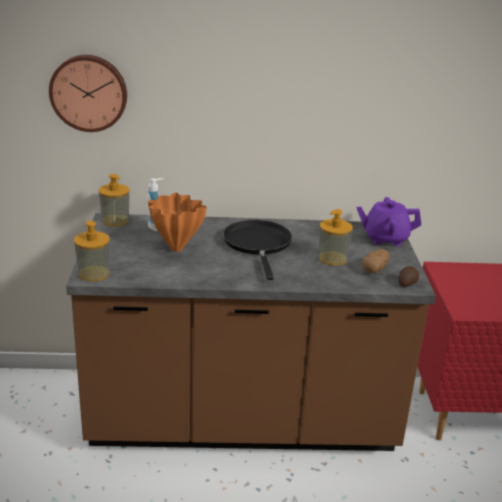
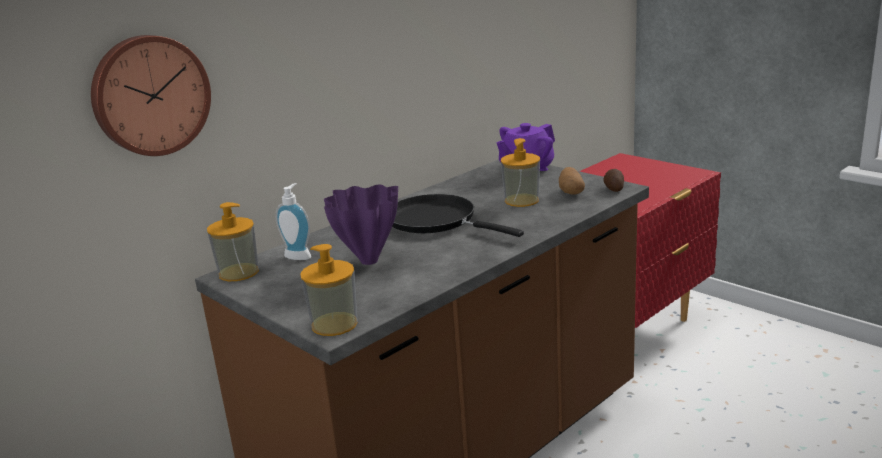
camera: 40 degrees left, 5 degrees down
orange vase [148,193,207,252] -> purple vase [324,184,398,265]

